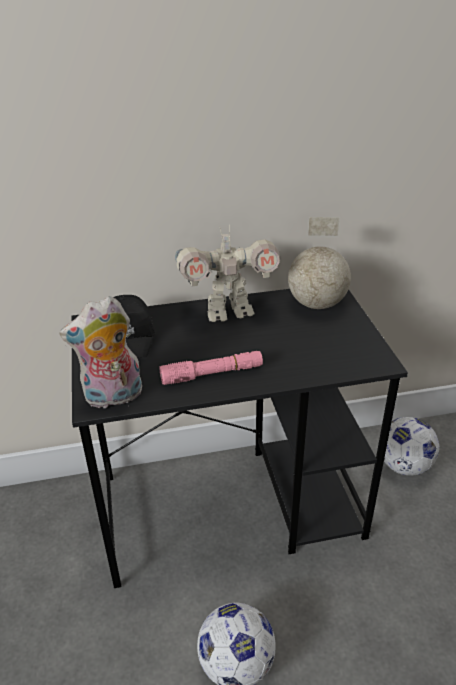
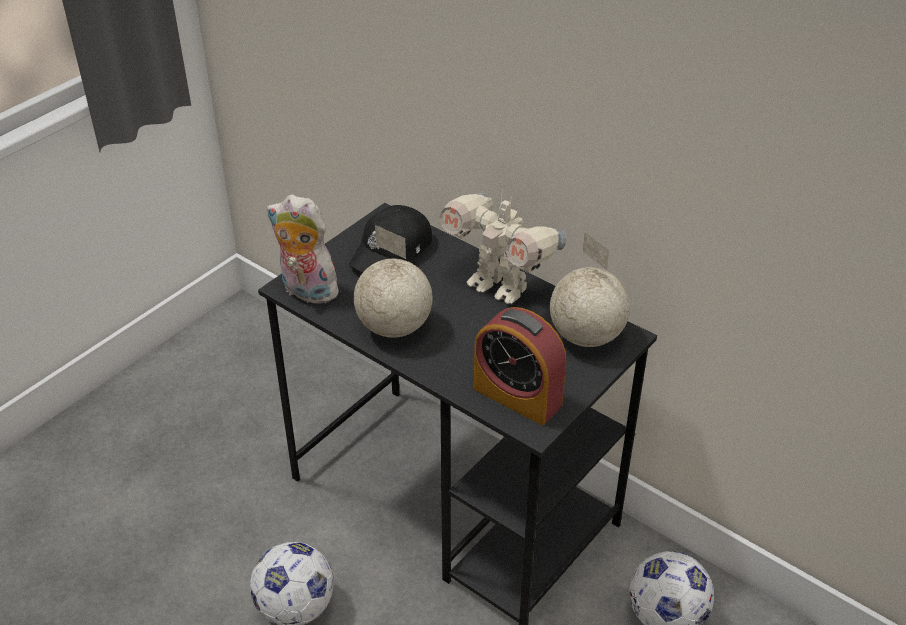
camera: 50 degrees right, 5 degrees up
pink flashlight [159,351,263,385] -> globe [354,225,433,338]
none -> alarm clock [474,307,566,425]

